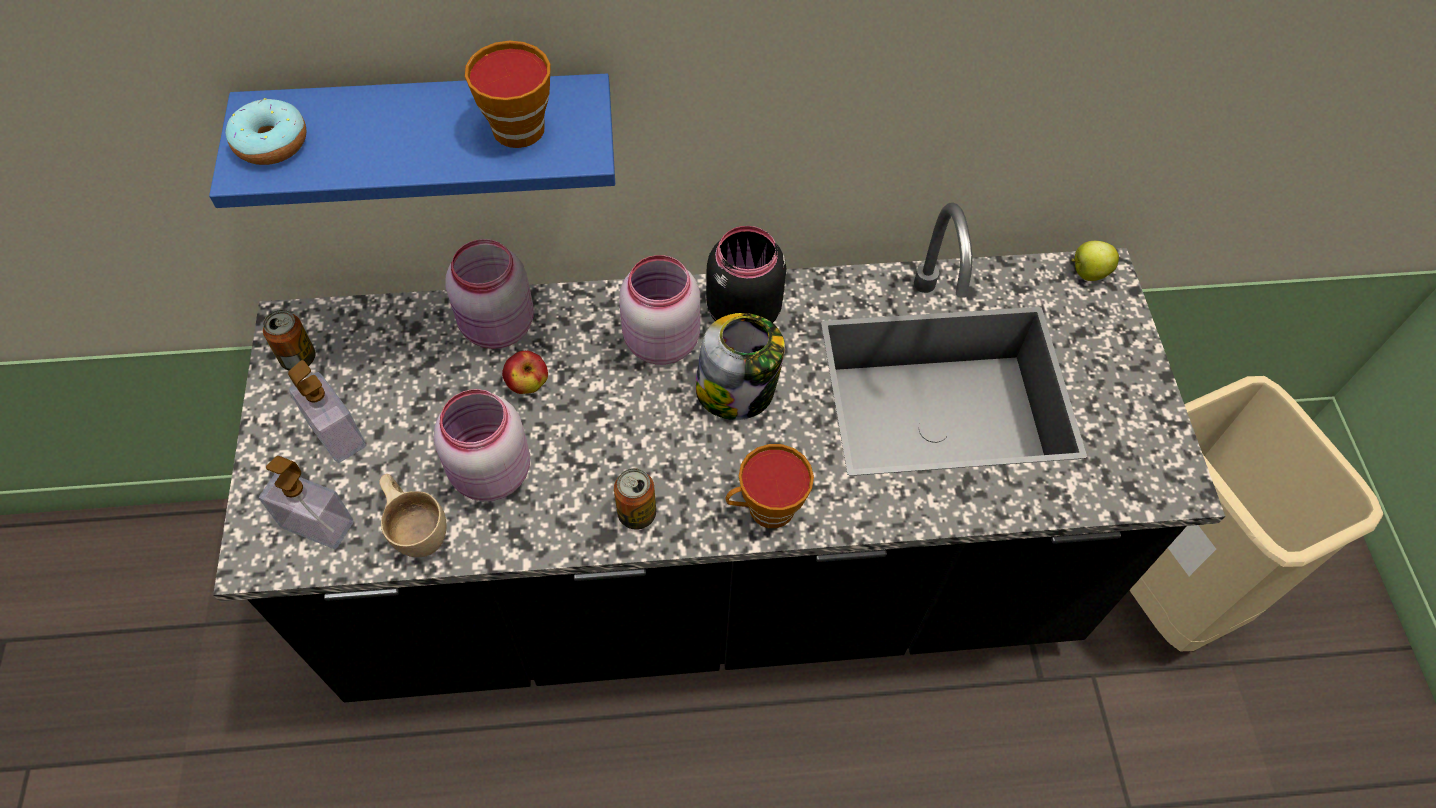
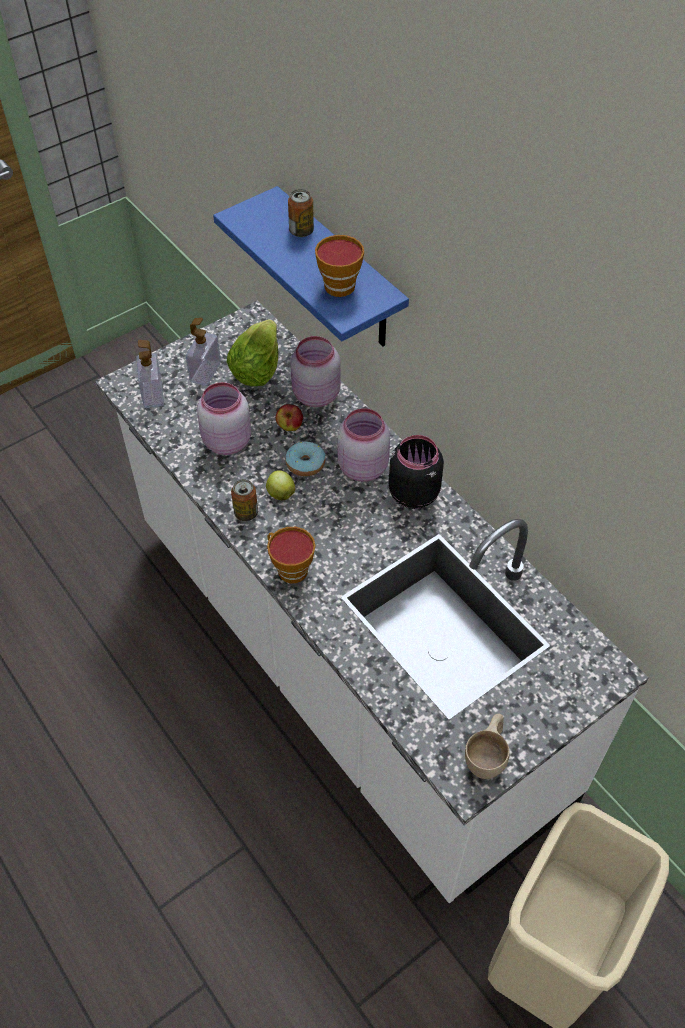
camera: 60 degrees right, 5 degrees down
black counter [213,202,1225,702] -> white counter [95,300,649,903]
donut [226,98,306,165] -> donut moved to [285,441,325,477]
can [263,310,316,371] -> can moved to [288,189,314,237]
beige cup [379,474,447,557] -> beige cup moved to [465,713,510,779]
jar [695,313,785,420] -> none
apple [1071,241,1119,281] -> apple moved to [266,470,295,500]
none -> lettuce [227,319,278,386]

